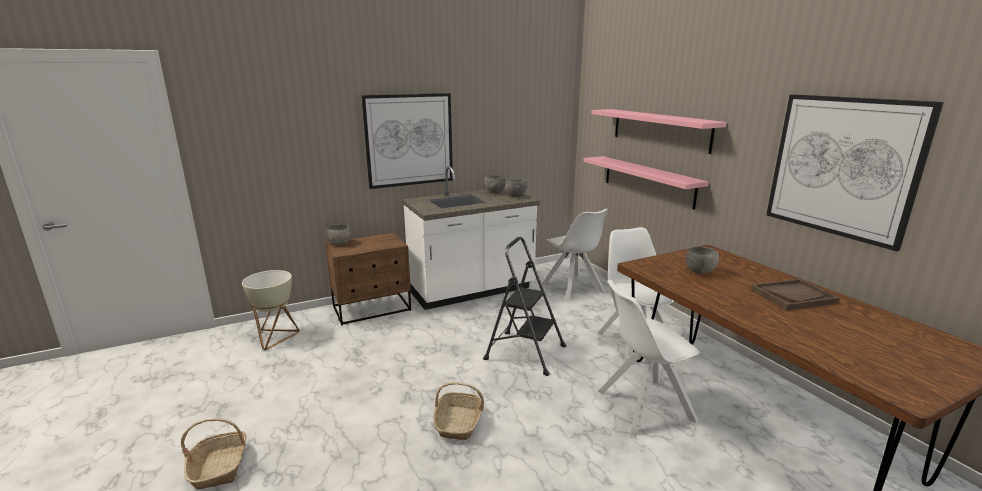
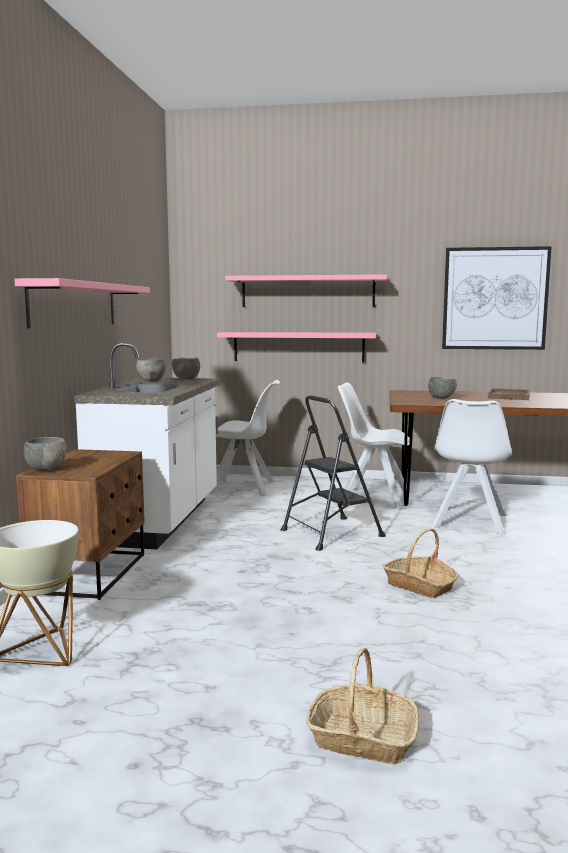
camera: 55 degrees left, 10 degrees down
picture [361,93,453,189] -> pink shelf [14,278,150,328]

